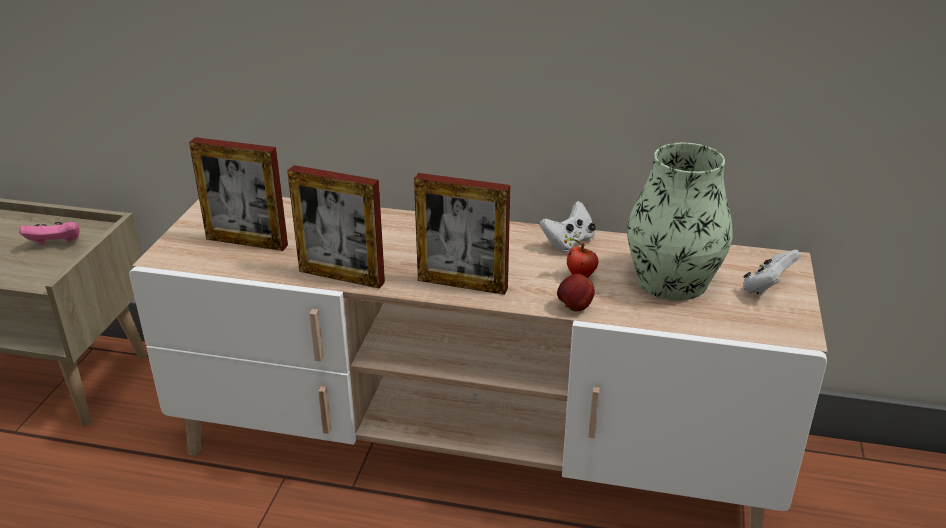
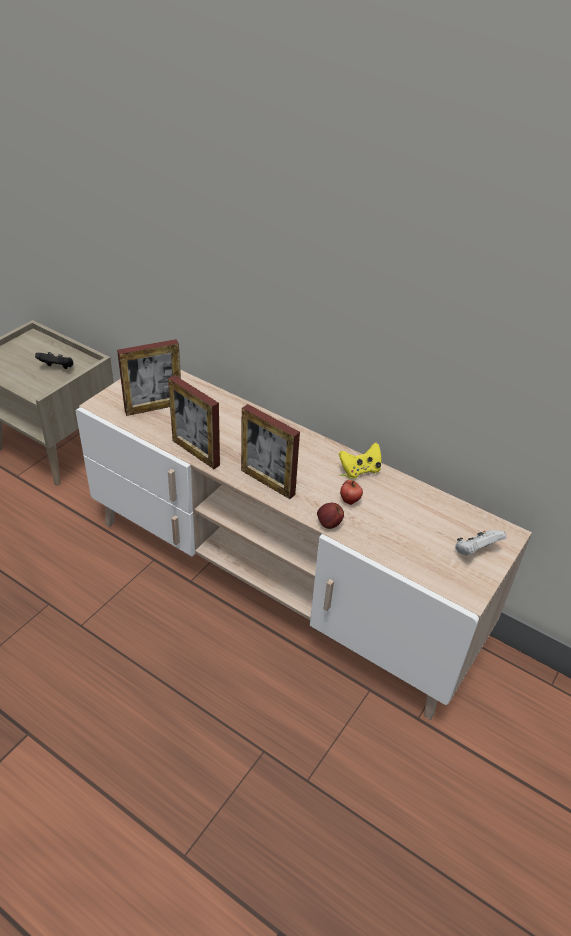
camera: 20 degrees right, 10 degrees up
pink game controller [19,222,80,245] -> black game controller [35,352,74,369]
picture frame [189,137,288,251] -> picture frame turned 60 degrees counterclockwise [117,339,181,416]
white game controller [539,201,596,252] -> yellow game controller [339,443,381,479]
vase [627,143,733,300] -> none

